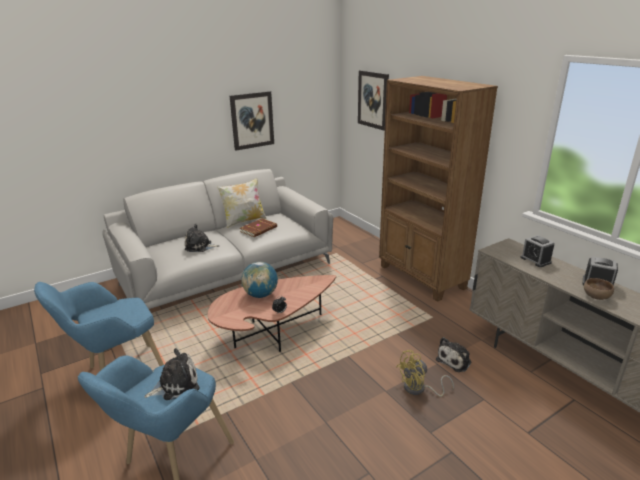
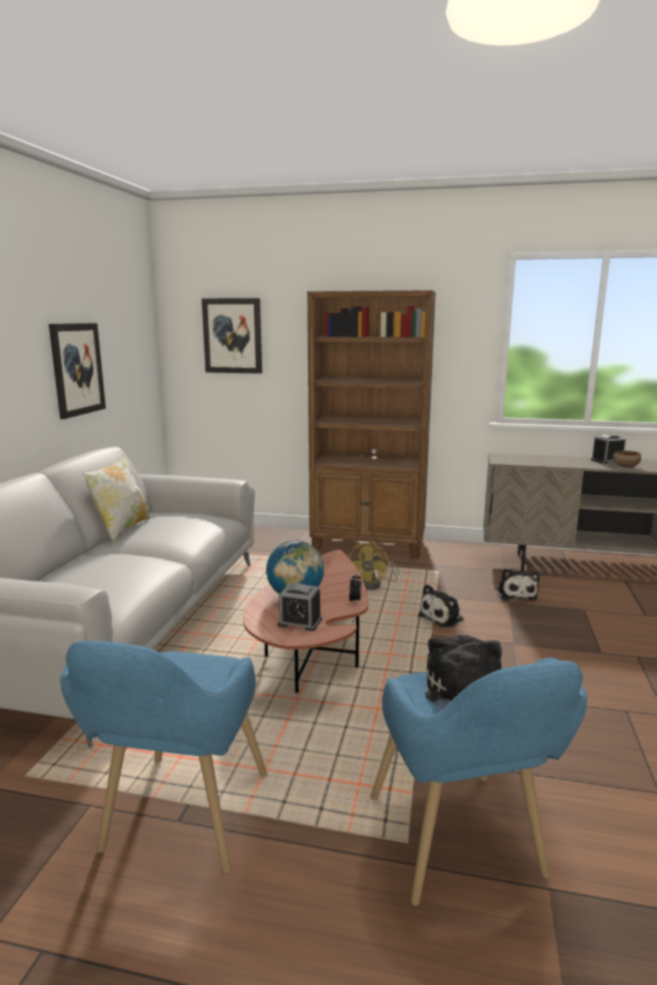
camera: 45 degrees left, 10 degrees down
plush toy [185,224,220,252] -> plush toy moved to [418,584,464,627]
brown book [240,218,277,237] -> none
yellow fan [397,350,454,397] -> yellow fan moved to [349,541,399,590]
alarm clock [520,235,555,267] -> alarm clock moved to [278,583,322,631]

